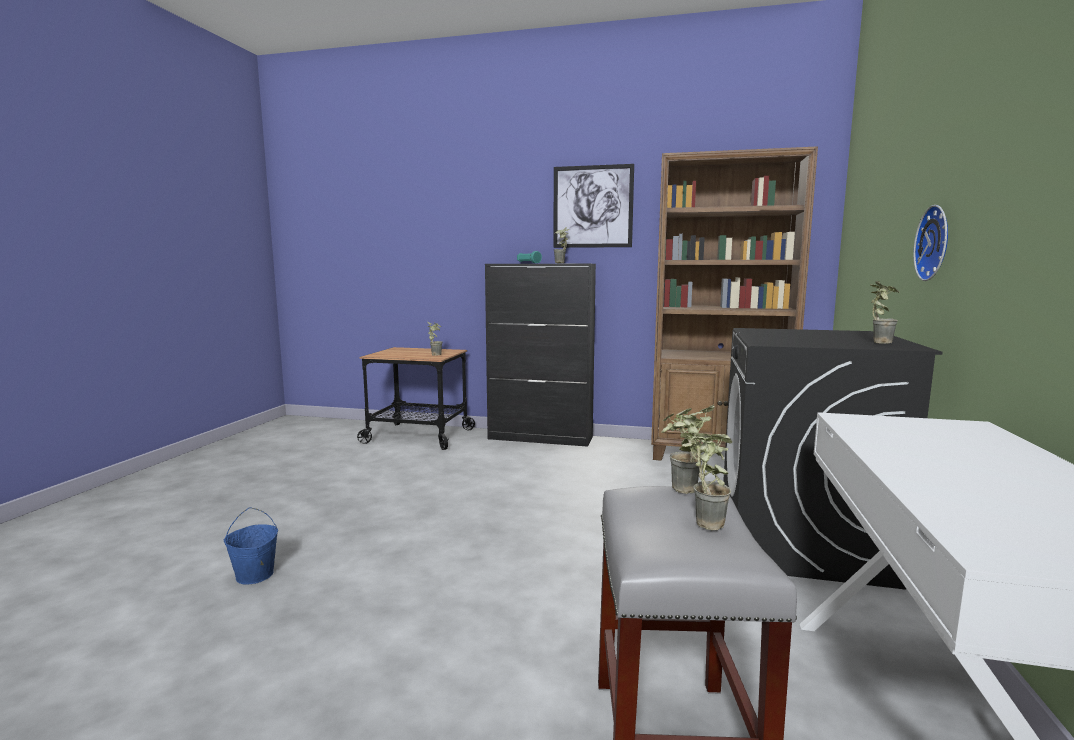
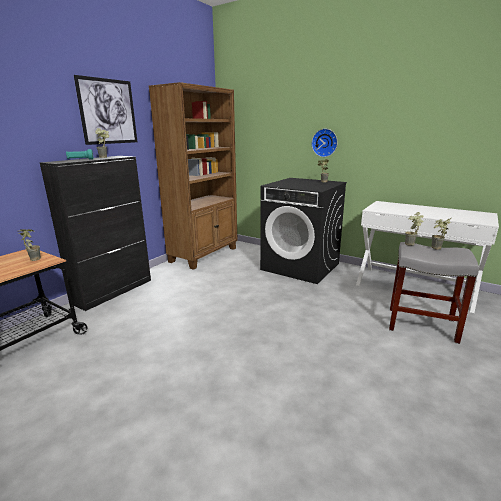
camera: 70 degrees left, 10 degrees up
blue bucket [224,507,278,585] -> none

